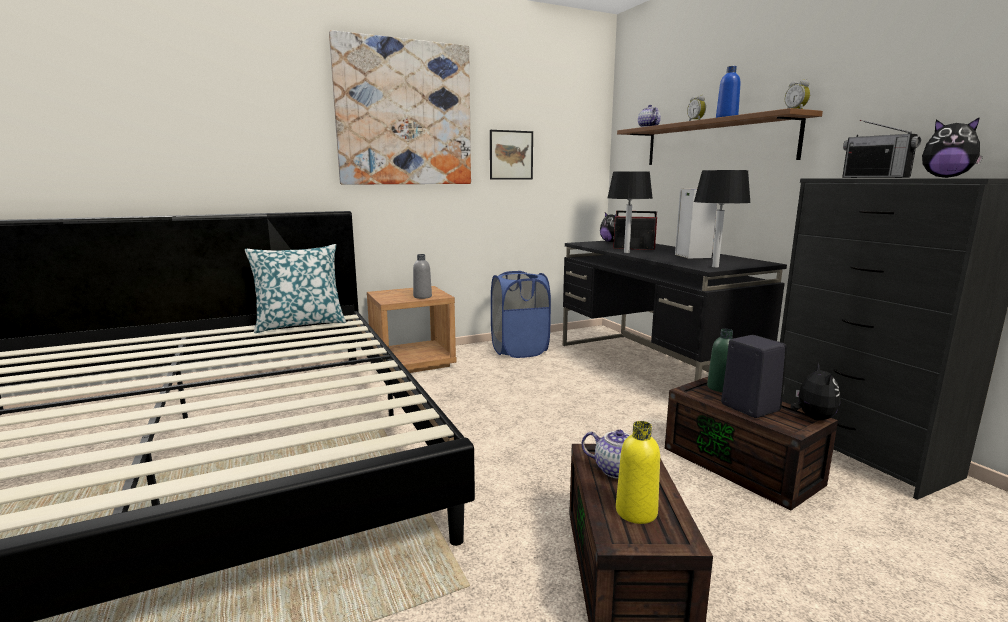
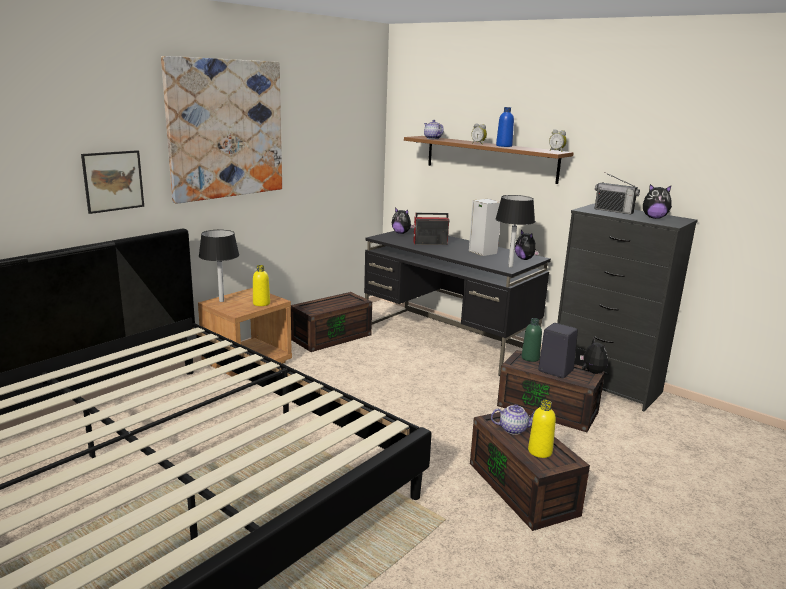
camera: 25 degrees left, 5 degrees up
pillow [245,244,346,333] -> none
grey bottle [413,254,432,299] -> yellow bottle [253,265,270,306]
picture [490,130,533,180] -> picture moved to [81,150,144,214]
blue laundry basket [491,271,551,358] -> brown storage box [291,292,372,352]
black table lamp [607,171,653,253] -> black table lamp moved to [199,230,239,302]
none -> plush toy [515,230,539,260]

